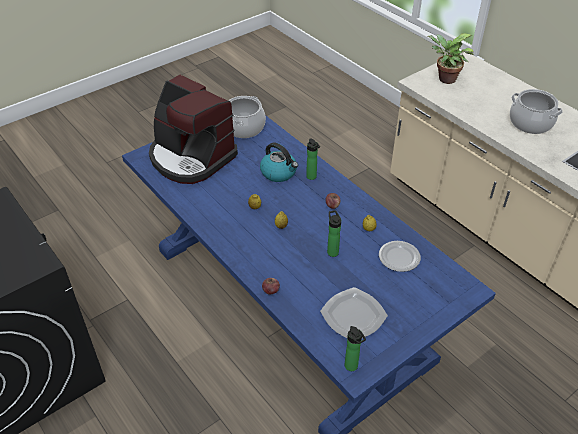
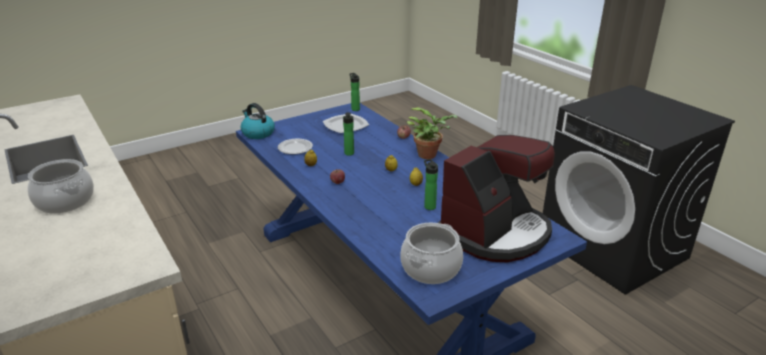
camera: 175 degrees left, 15 degrees down
coffee machine [149,75,238,184] -> coffee machine turned 90 degrees clockwise [438,135,555,262]
kettle [260,143,298,182] -> kettle moved to [241,103,275,139]
bottle [306,139,320,180] -> bottle moved to [424,159,438,210]
potted plant [428,34,474,84] -> potted plant moved to [407,107,457,159]

